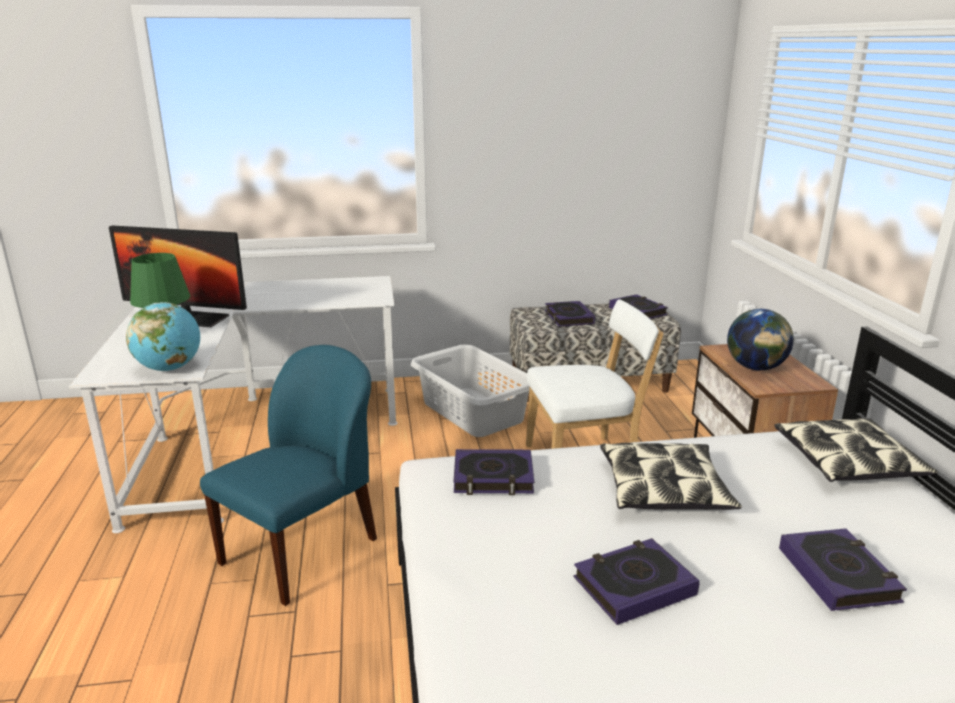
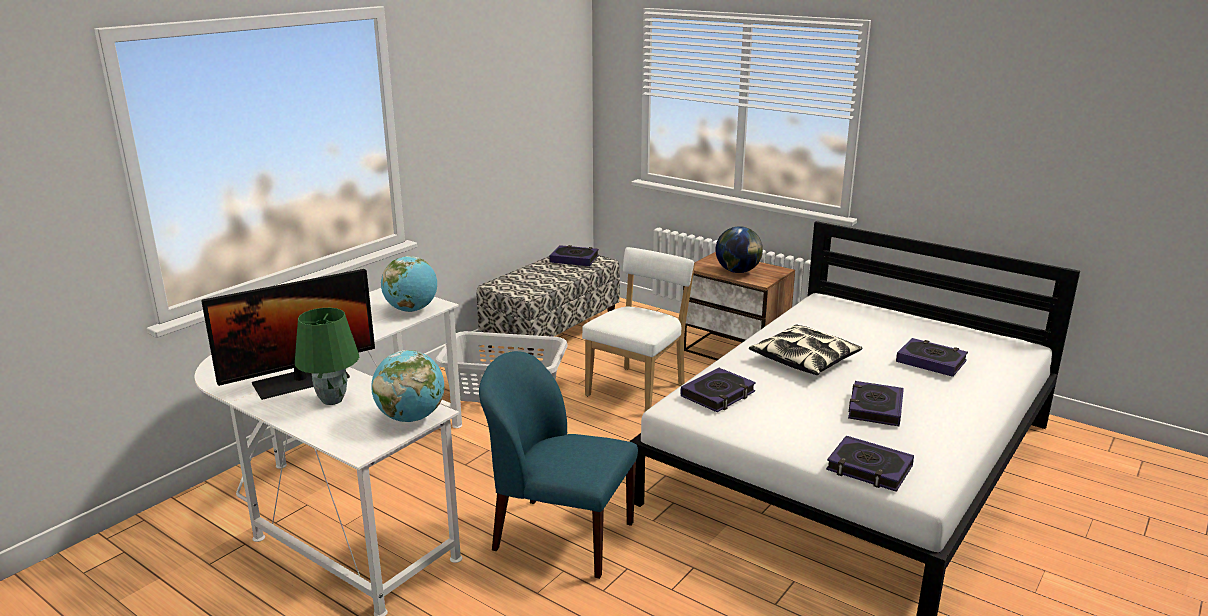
camera: 45 degrees left, 0 degrees up
blue chair [200,345,377,606] -> blue chair turned 60 degrees counterclockwise [479,351,638,579]
book [545,301,595,327] -> book moved to [826,436,914,492]
pillow [774,418,938,482] -> none
none -> globe [381,256,437,312]

